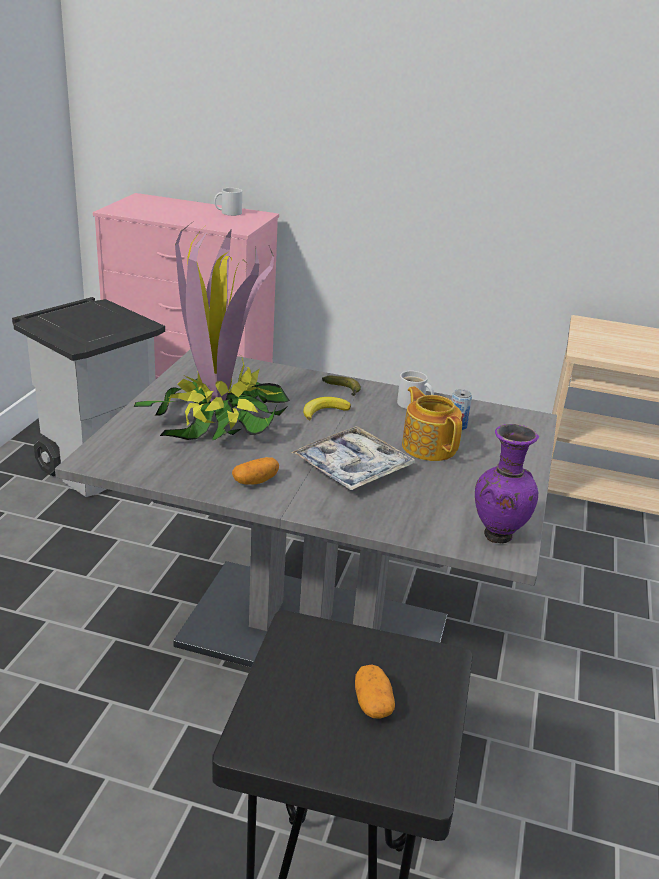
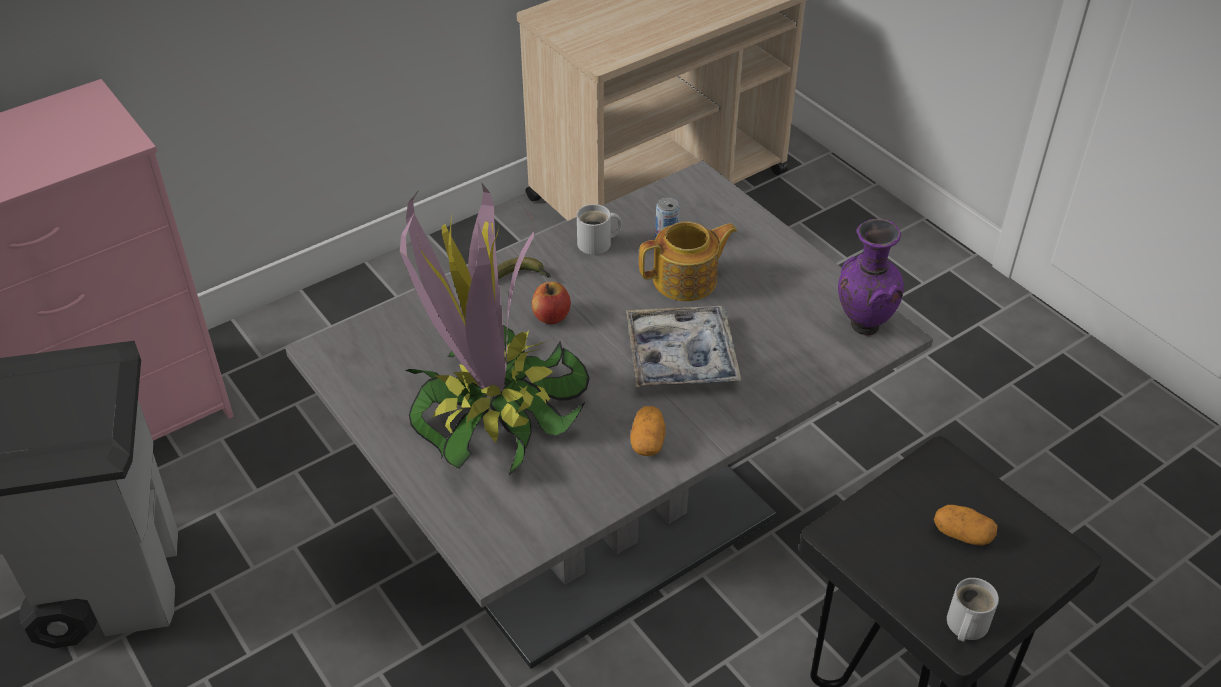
camera: 50 degrees left, 15 degrees up
white mug [214,188,242,216] -> white mug moved to [947,578,999,642]
banana [303,397,351,421] -> apple [532,282,571,324]
teapot [402,386,462,461] -> teapot turned 150 degrees clockwise [639,222,737,301]

